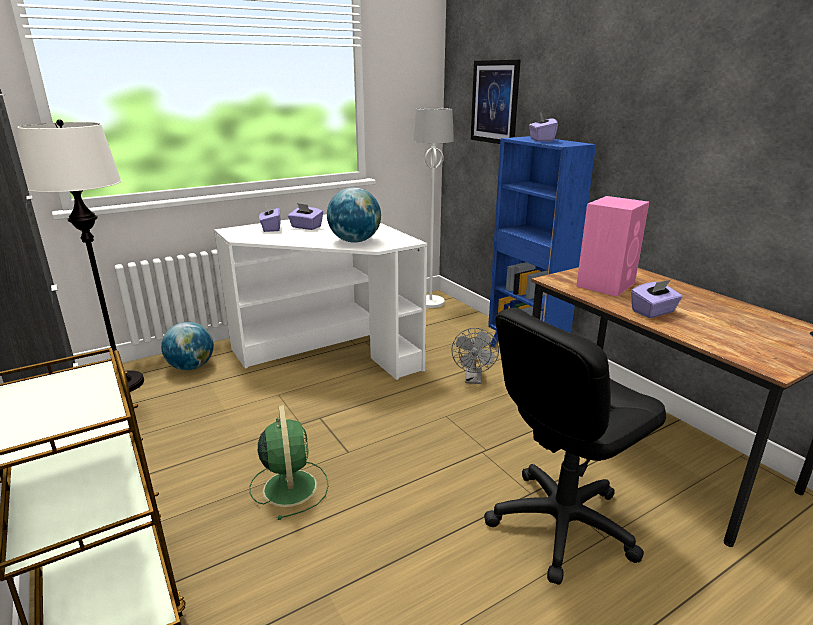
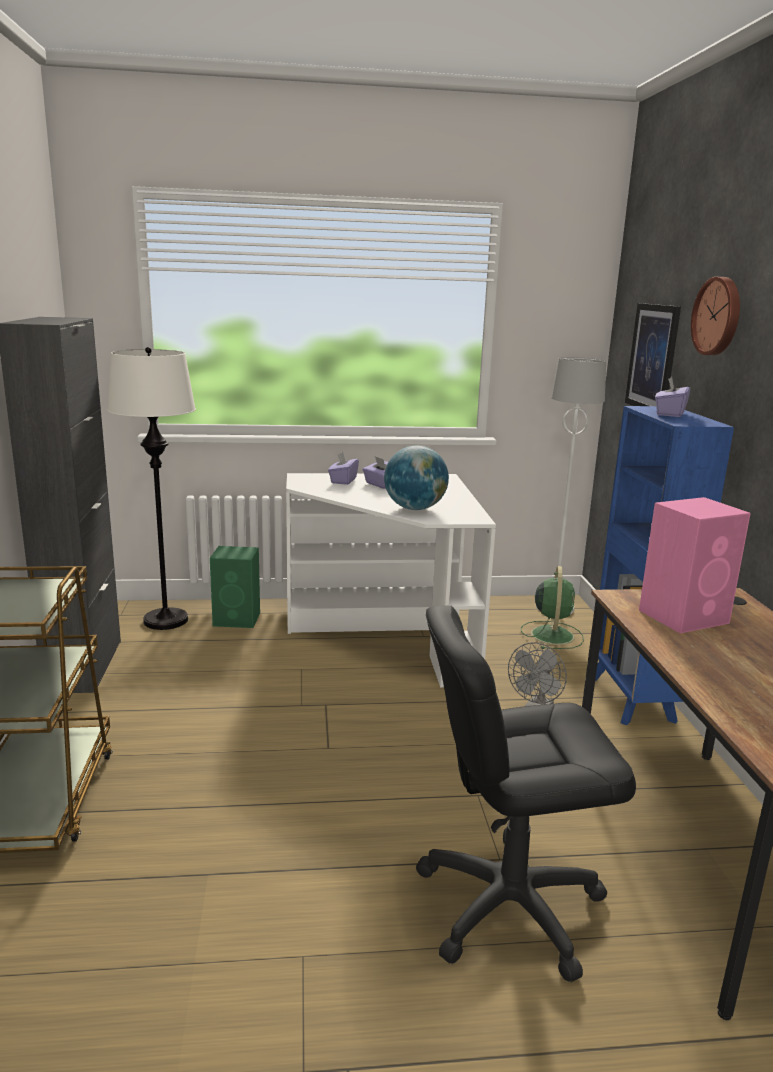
camera: 25 degrees right, 5 degrees down
globe [161,322,214,370] -> green speaker [210,546,260,628]
green fan [249,405,329,520] -> green fan moved to [521,566,584,649]
purple tissue box [631,280,683,318] -> none
none -> wall clock [691,277,740,355]

